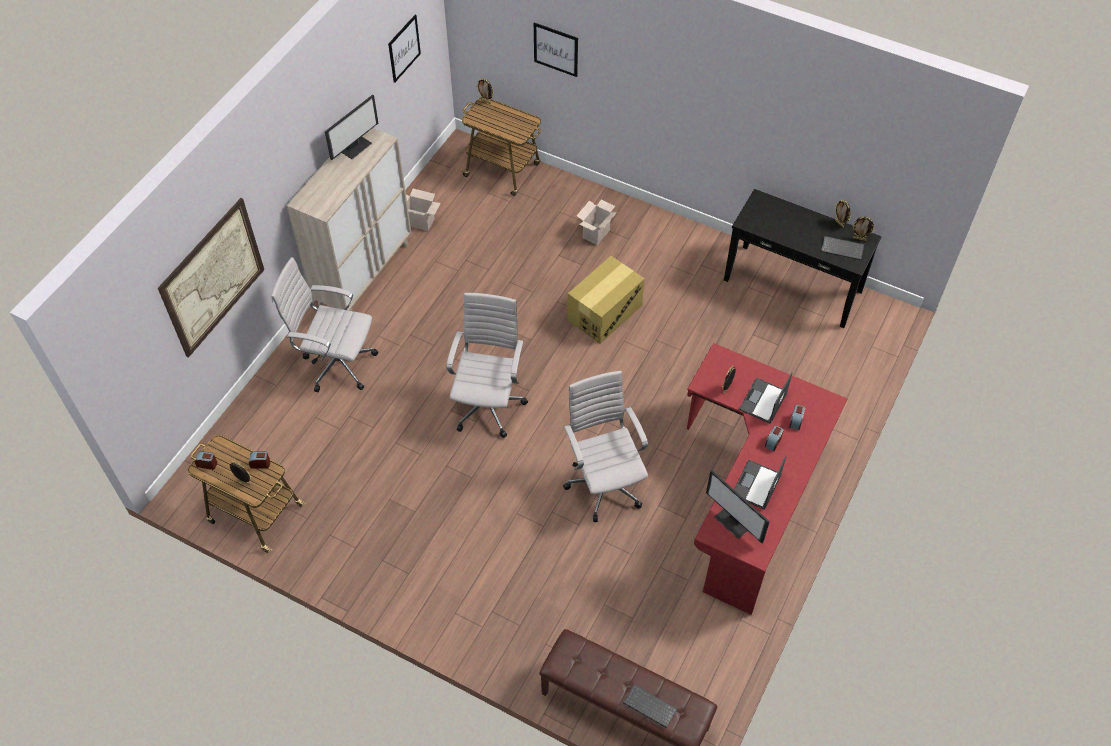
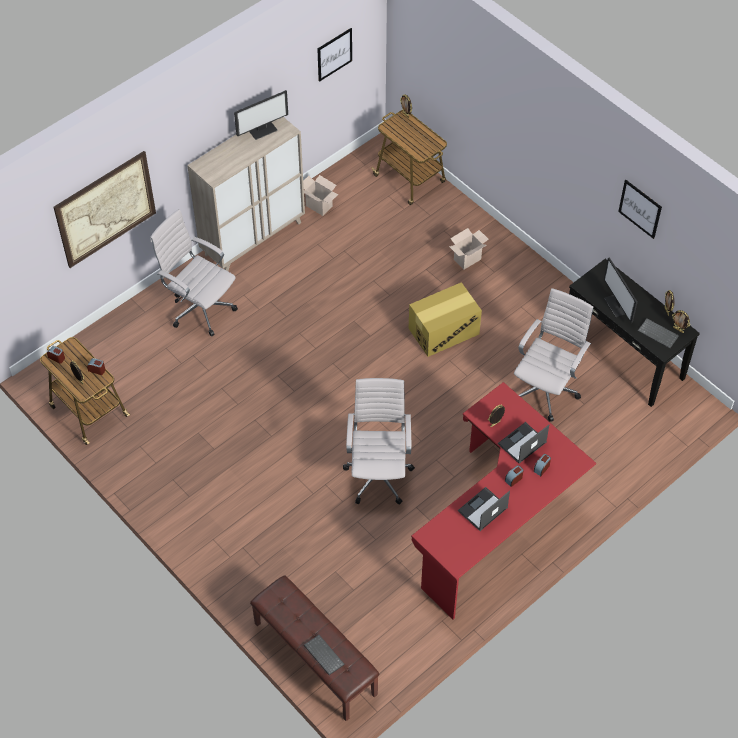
camera: 20 degrees right, 0 degrees up
white office chair [447,293,528,438] -> white office chair moved to [514,288,593,422]
picture [534,22,578,77] -> picture moved to [618,180,662,239]
monitor [706,470,770,543] -> monitor moved to [604,257,638,323]

